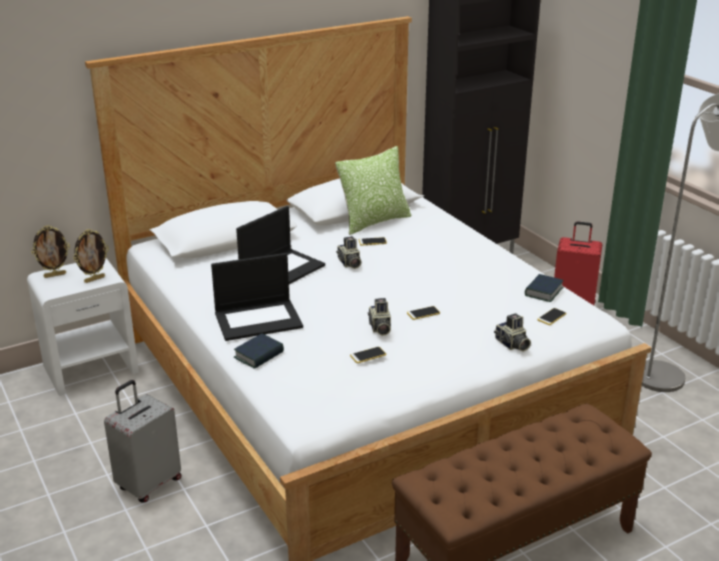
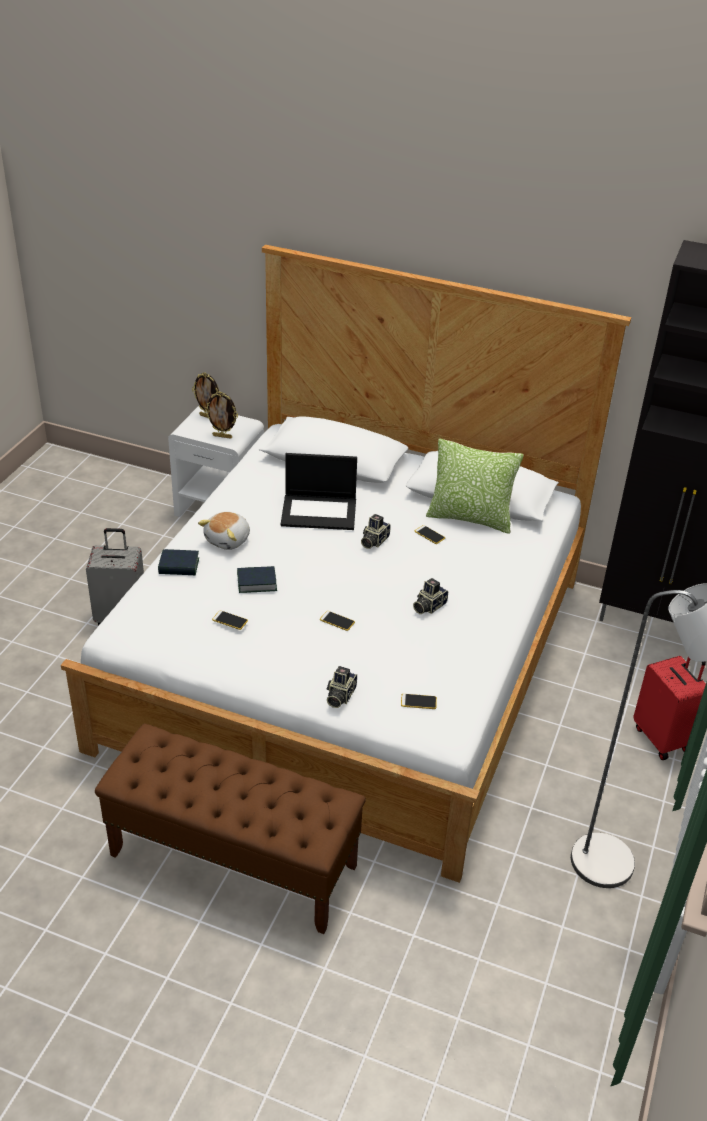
camera: 50 degrees right, 10 degrees up
laptop [211,253,303,341] -> plush toy [198,512,250,550]
camera [368,298,391,336] -> camera moved to [413,578,448,614]
book [525,274,564,302] -> book moved to [237,566,277,593]

